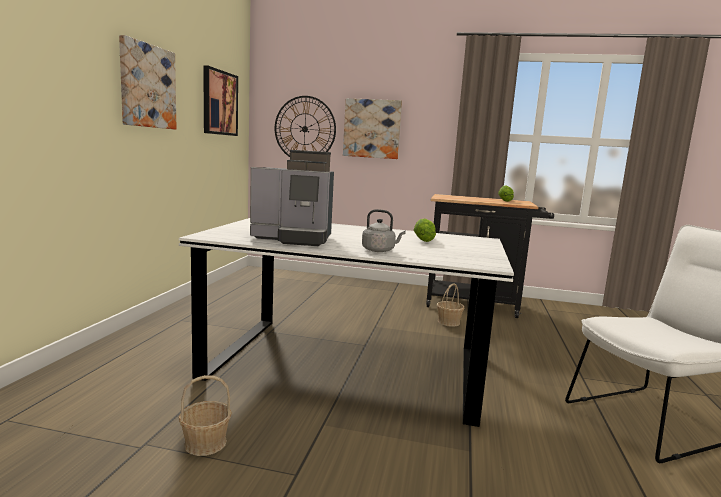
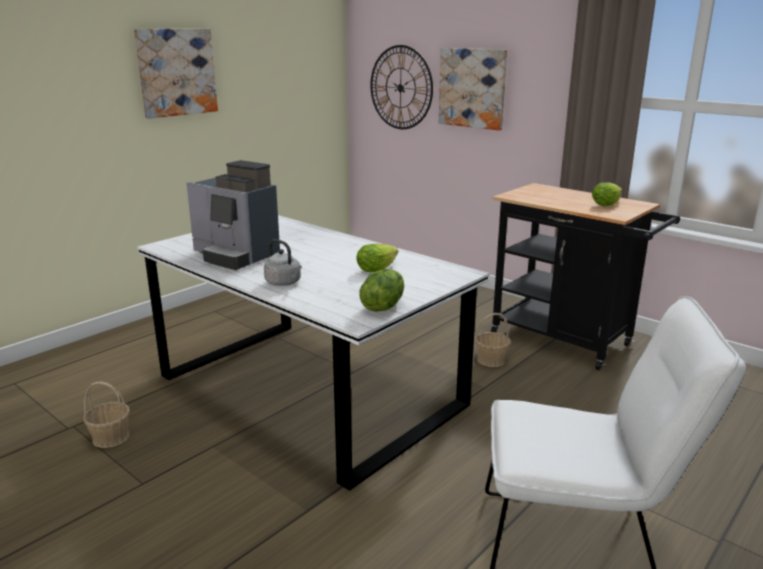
camera: 30 degrees right, 10 degrees up
picture [203,65,238,136] -> none
none -> lettuce [359,269,404,312]

